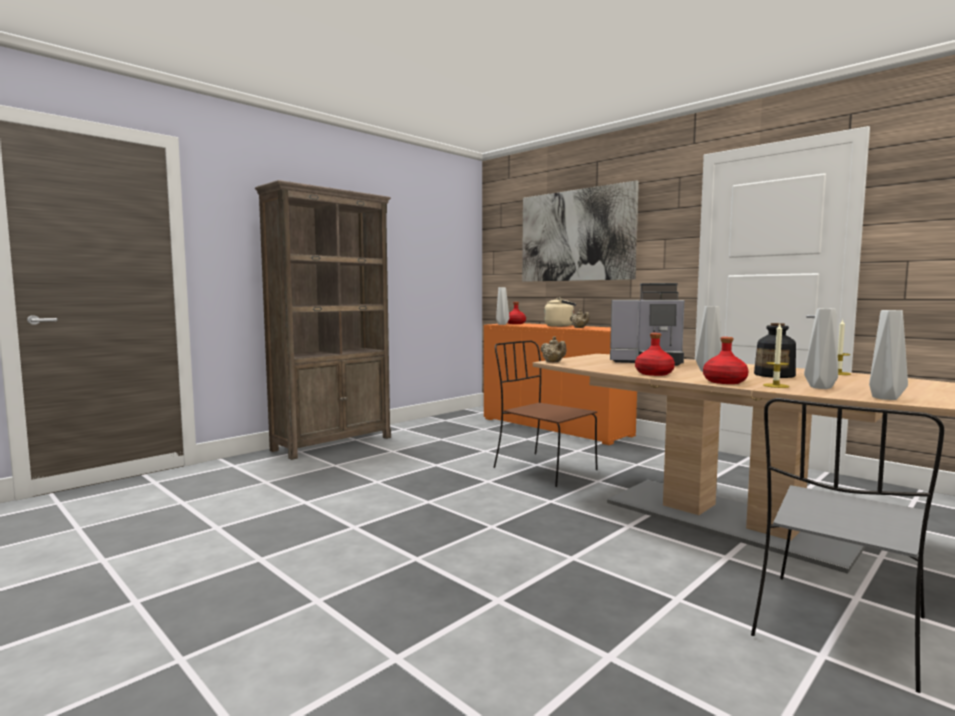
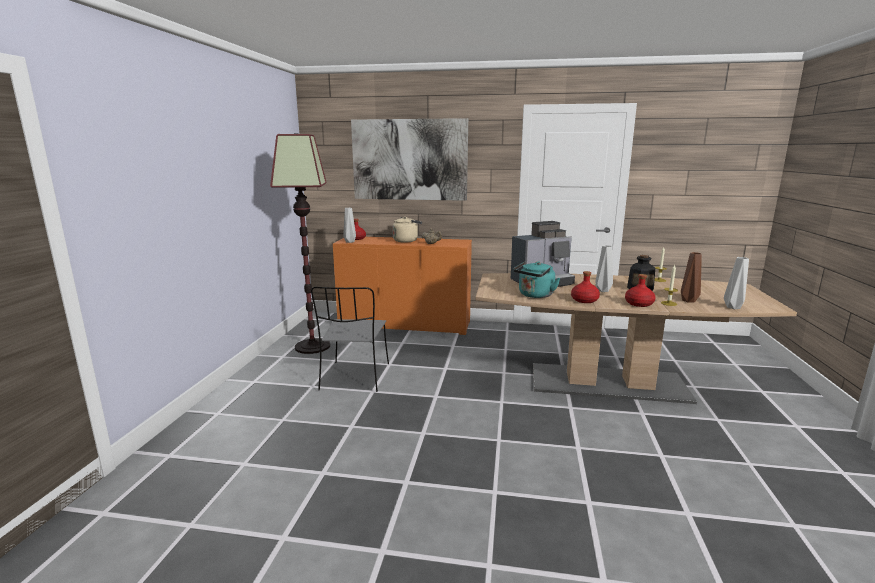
camera: 35 degrees left, 10 degrees up
brown bookcase [255,180,391,460] -> none
brown chair [493,341,598,487] -> none
beige teapot [540,336,566,363] -> none
grey chair [751,398,944,693] -> grey chair moved to [311,287,389,392]
grey vase [804,308,838,389] -> brown vase [681,252,702,303]
none -> floor lamp [270,133,330,354]
none -> turquoise kettle [513,261,560,298]

